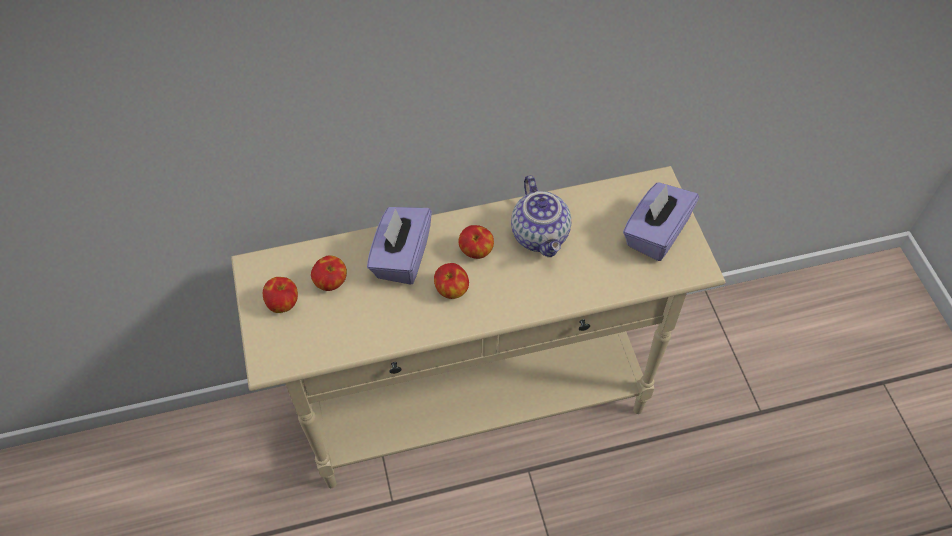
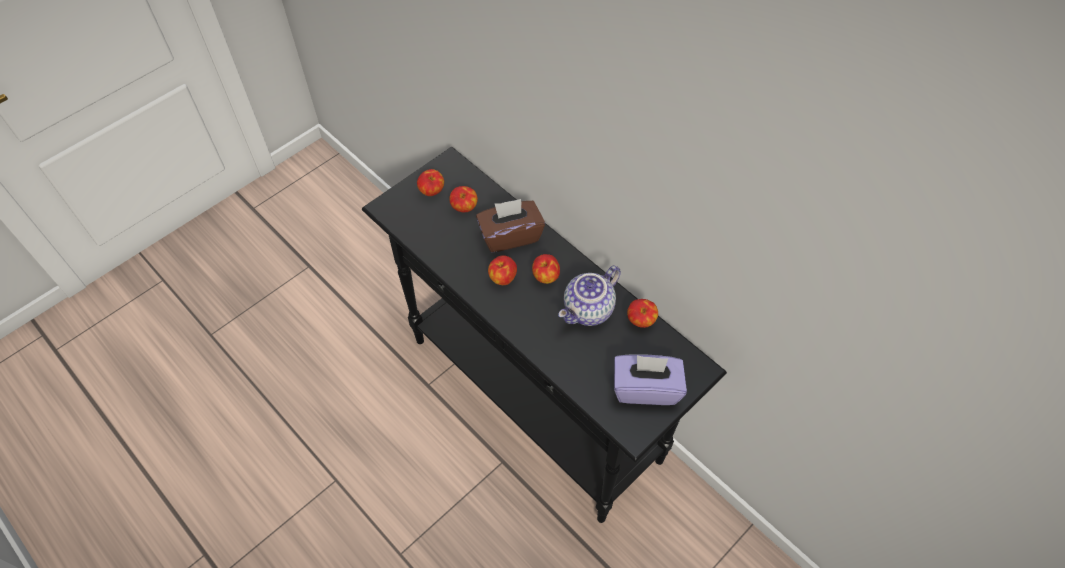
camera: 60 degrees right, 0 degrees up
beige console table [231,166,726,488] -> black console table [362,147,727,523]
purple tissue box [367,207,432,285] -> brown tissue box [476,199,545,253]
none -> apple [627,299,658,328]

